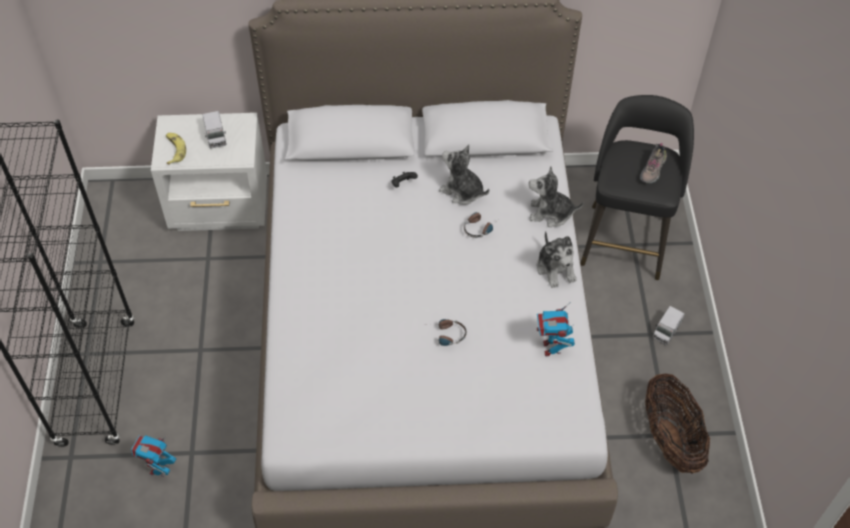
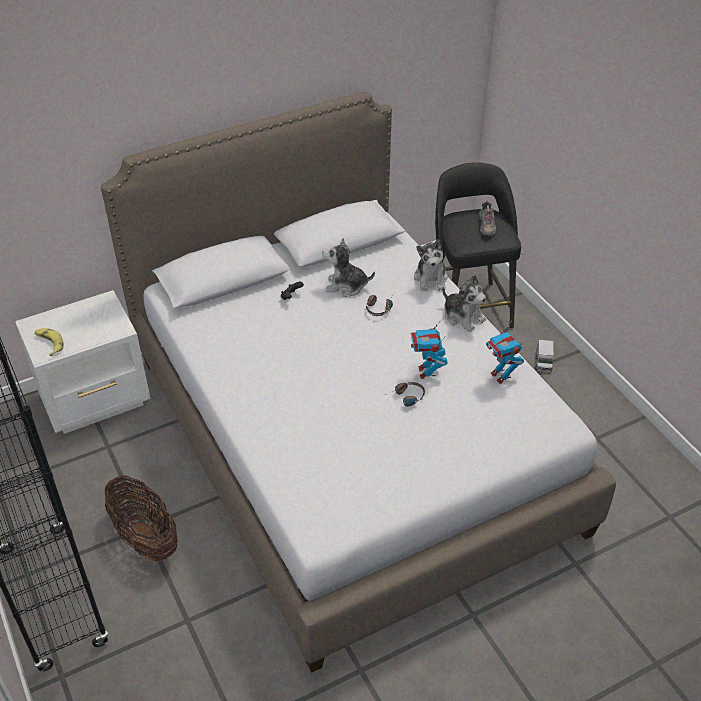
camera: 25 degrees left, 10 degrees down
toy robot [131,435,176,477] -> toy robot moved to [411,320,448,379]
toy truck [202,111,226,148] -> none
plush toy [529,166,584,227] -> plush toy turned 75 degrees counterclockwise [414,239,448,291]
basket [645,374,710,473] -> basket moved to [104,475,178,562]

